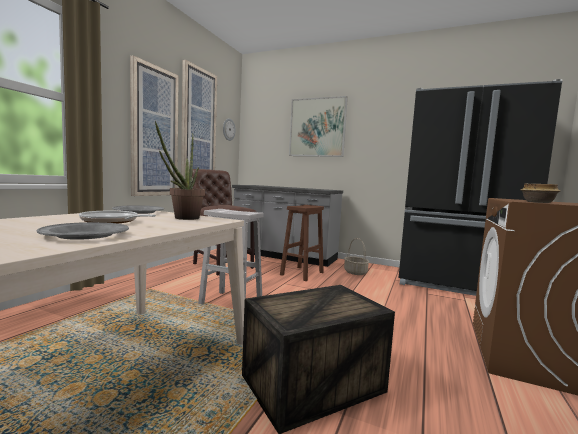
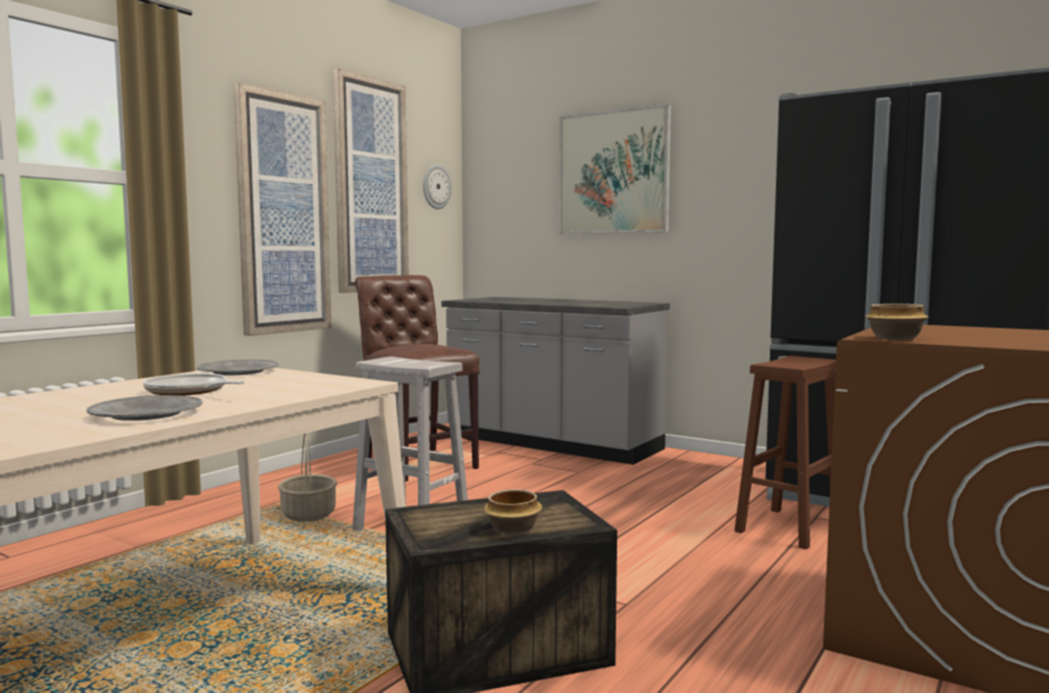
camera: 10 degrees right, 0 degrees up
potted plant [155,121,205,220] -> none
brown stool [280,205,324,281] -> brown stool moved to [734,356,836,549]
basket [344,238,369,275] -> basket moved to [278,433,337,522]
none -> bowl [484,489,542,535]

